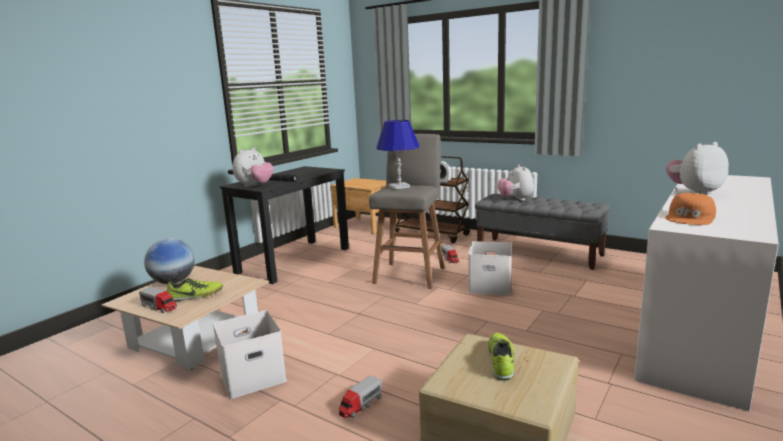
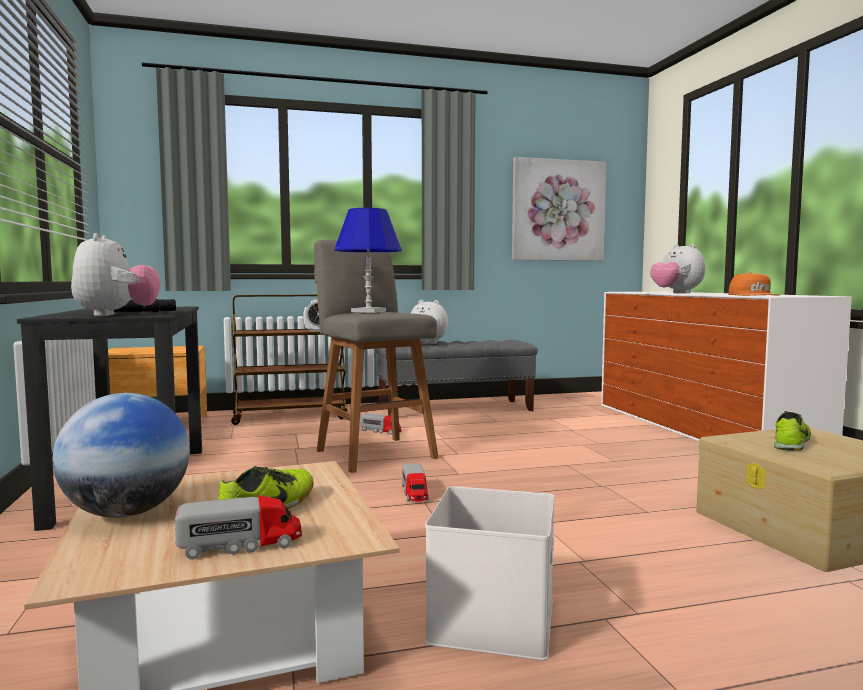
camera: 50 degrees left, 10 degrees down
toy truck [339,376,382,418] -> toy truck moved to [402,463,429,502]
white storage box [468,241,512,296] -> none
shoe [488,333,514,380] -> shoe turned 75 degrees clockwise [774,411,811,451]
plush toy [666,142,729,194] -> plush toy turned 45 degrees counterclockwise [650,243,705,293]
none -> picture [512,157,606,261]

